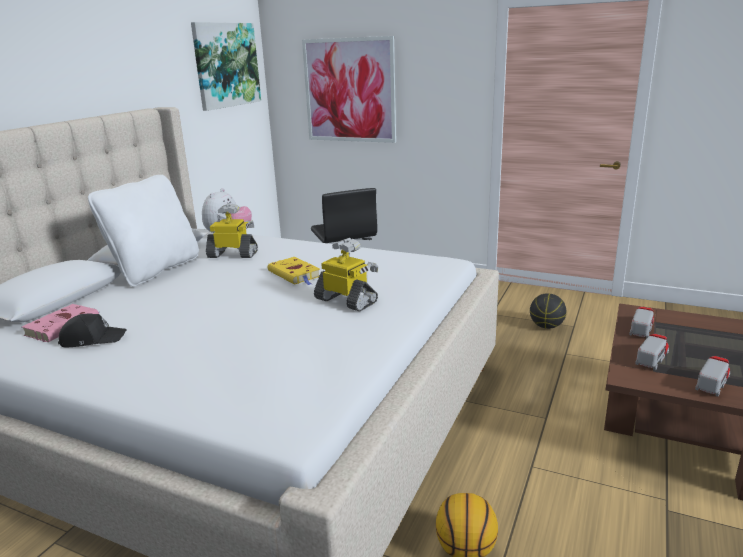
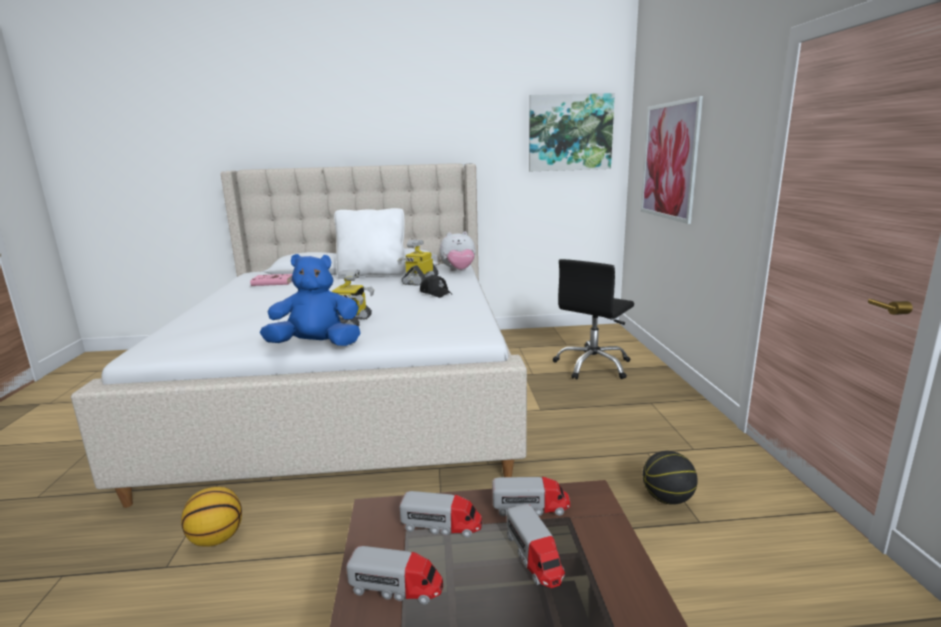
camera: 60 degrees right, 5 degrees down
black cap [58,313,127,347] -> black cap moved to [420,275,452,298]
toy robot [206,203,258,258] -> toy robot turned 135 degrees counterclockwise [397,240,438,286]
yellow book [268,257,320,285] -> none
none -> blue plush toy [260,254,360,346]
none -> toy truck [507,504,565,588]

